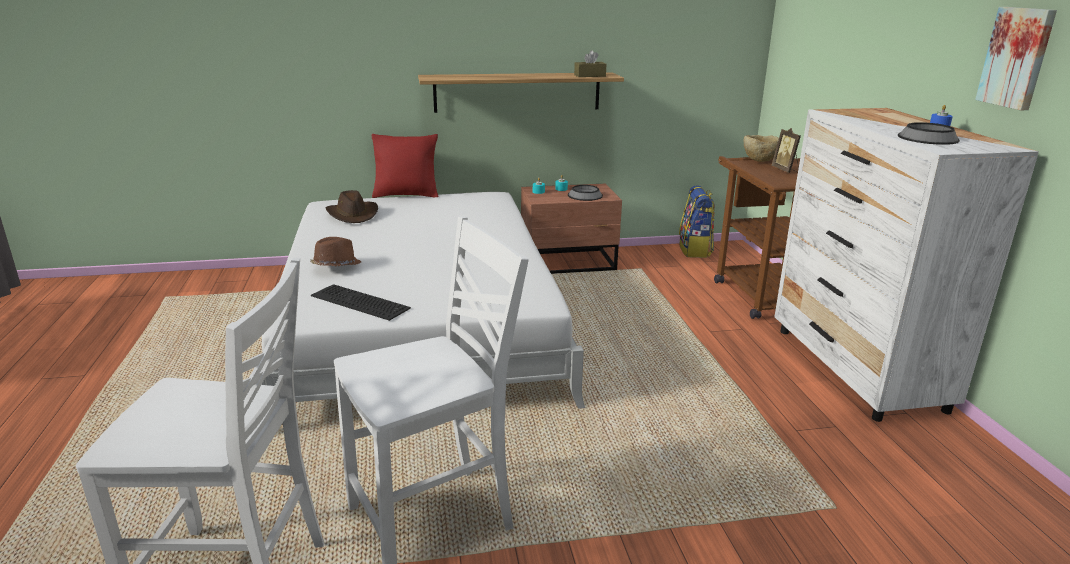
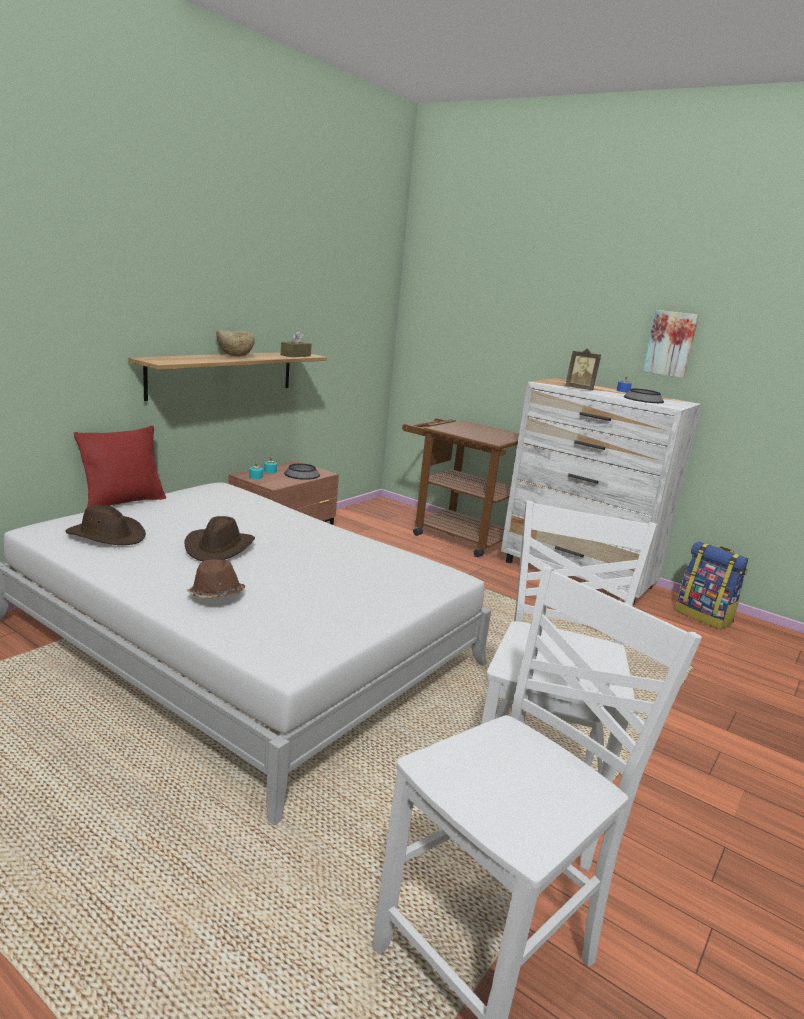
camera: 45 degrees left, 5 degrees down
keyboard [311,284,411,321] -> none
backpack [679,185,715,258] -> backpack moved to [675,541,748,629]
beige bowl [743,135,779,162] -> beige bowl moved to [216,330,255,357]
picture frame [772,128,801,173] -> picture frame moved to [565,348,601,391]
none -> brown hat [184,516,255,561]

